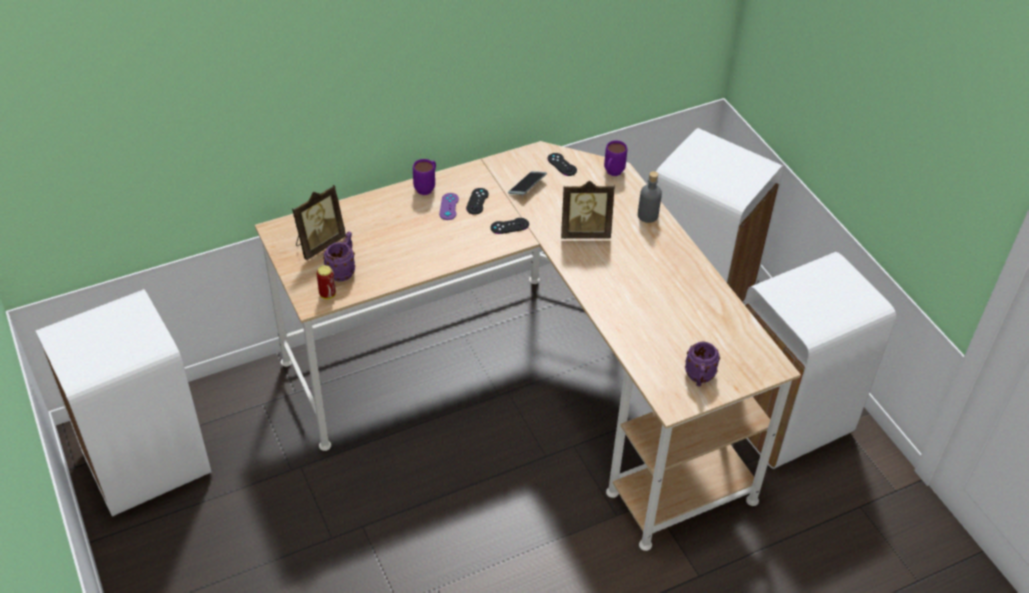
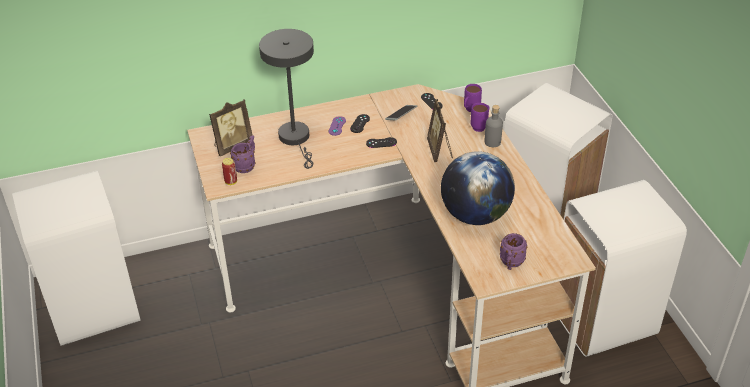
camera: 10 degrees right, 5 degrees down
purple mug [413,159,436,195] -> purple mug moved to [471,103,489,132]
picture frame [561,181,615,239] -> picture frame turned 75 degrees clockwise [427,99,453,162]
none -> grey table lamp [259,29,314,169]
none -> globe [441,151,515,225]

